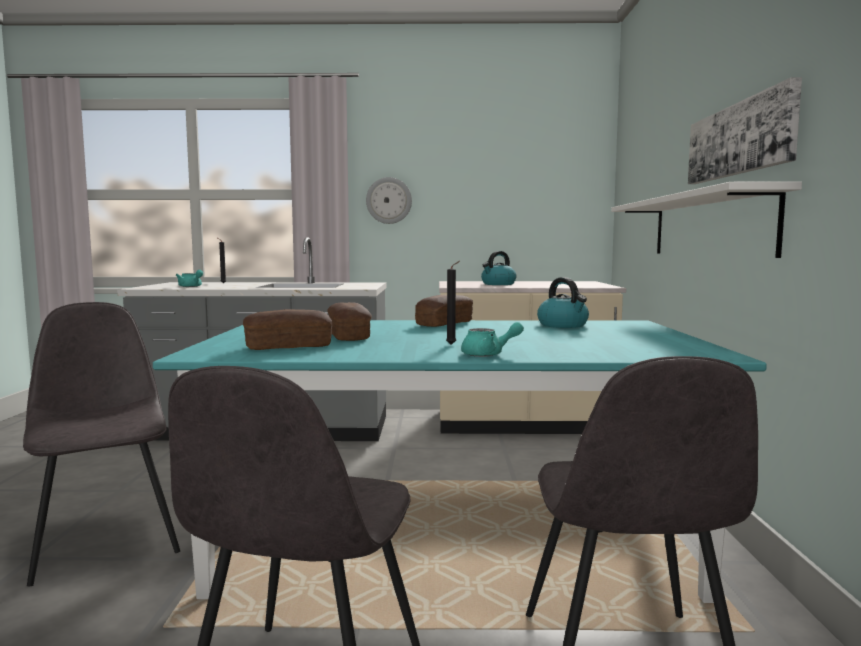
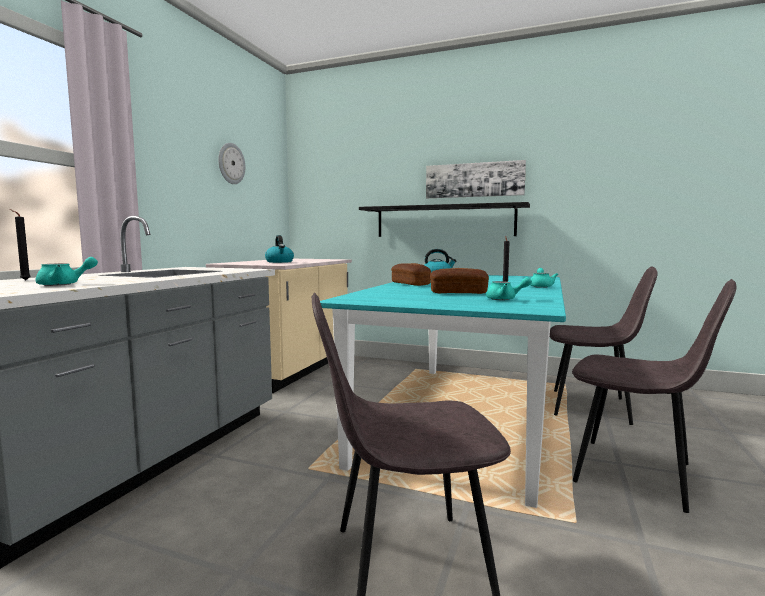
camera: 70 degrees left, 0 degrees up
bread [243,309,332,350] -> turquoise teapot [486,277,532,300]
wall clock [366,177,412,224] -> wall clock moved to [218,143,245,184]
white shelf [611,182,802,258] -> black shelf [359,202,530,237]

